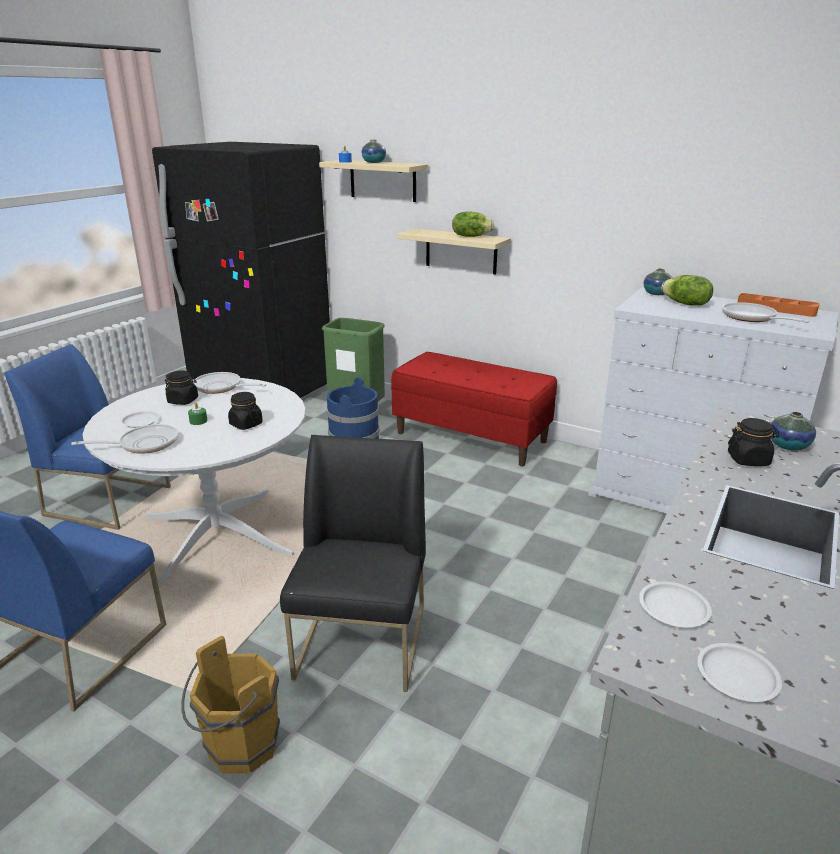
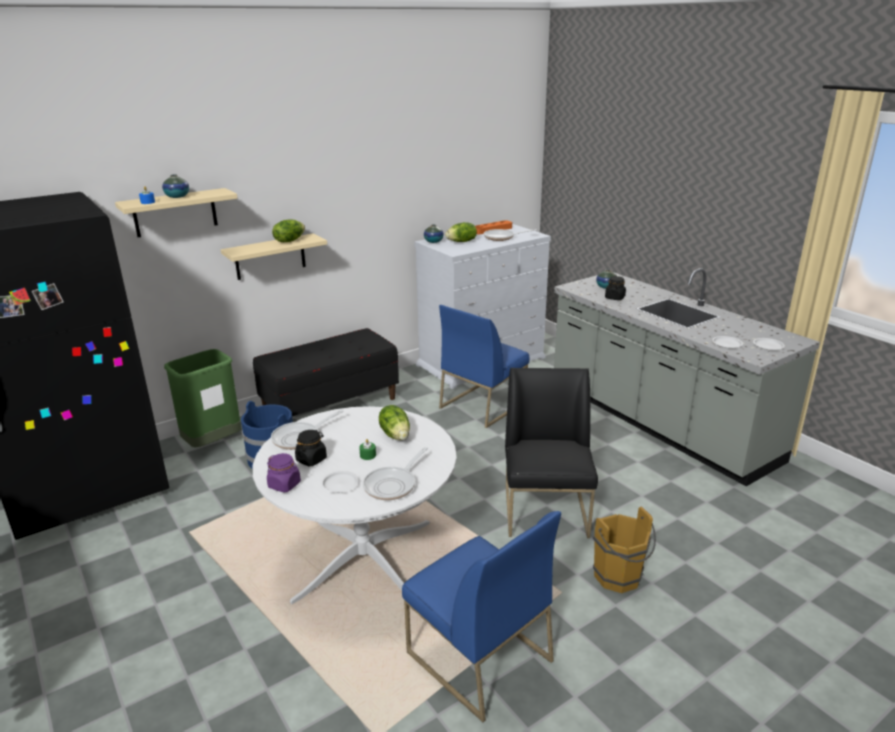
camera: 65 degrees left, 0 degrees up
blue chair [4,344,171,530] -> blue chair moved to [439,305,529,428]
frying pan [71,424,178,454] -> frying pan turned 150 degrees counterclockwise [363,447,428,500]
black jar [228,392,263,430] -> lettuce [379,405,410,440]
black chair [280,435,426,692] -> black chair turned 60 degrees clockwise [505,368,598,538]
red bench [391,352,557,466] -> black bench [253,328,399,416]
none -> purple jar [267,453,301,492]

